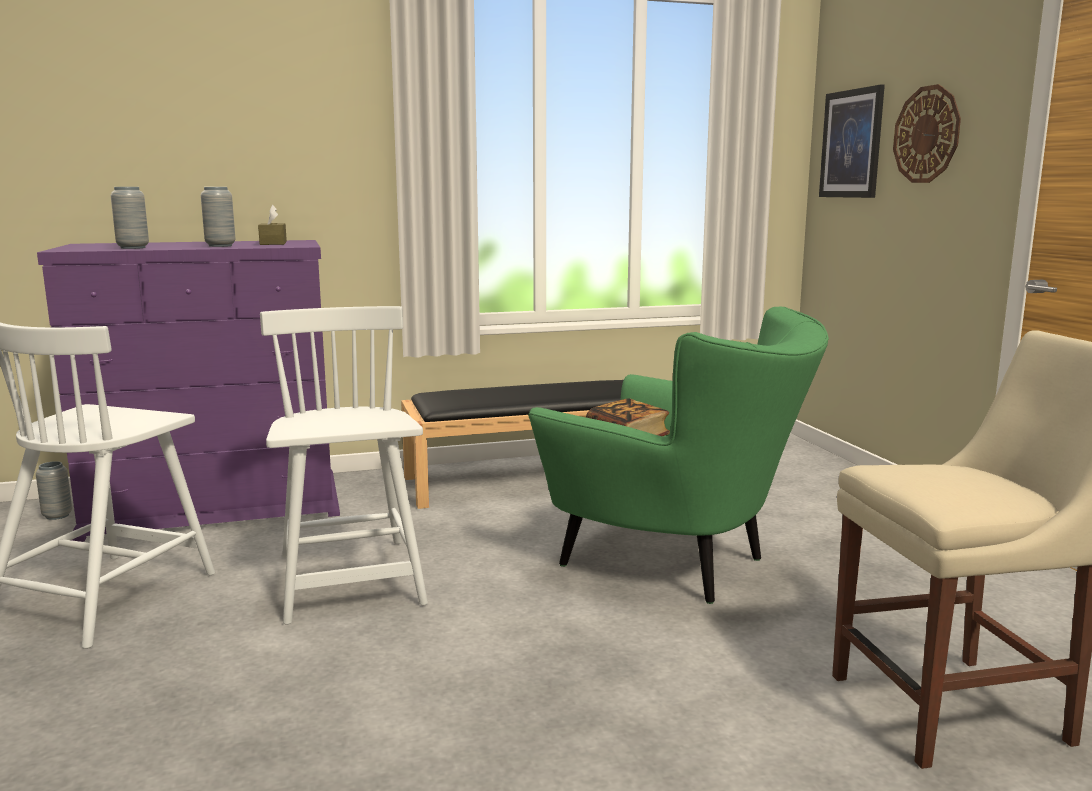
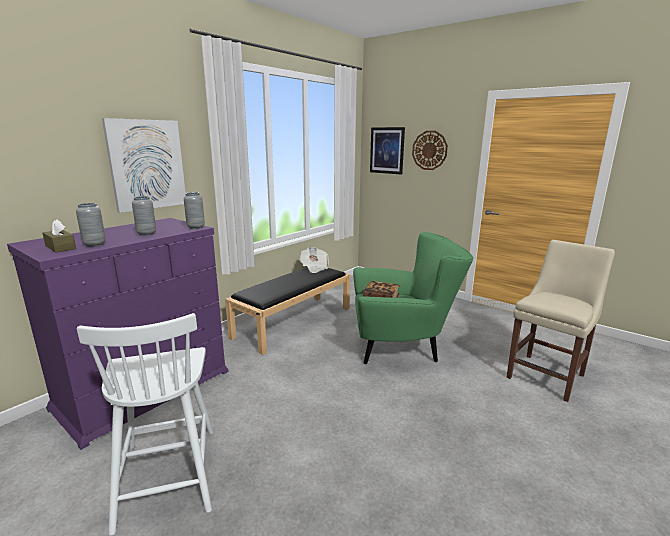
camera: 35 degrees left, 5 degrees up
grey vase [36,461,72,520] -> grey vase moved to [184,192,205,229]
brown tissue box [258,205,287,245] -> brown tissue box moved to [42,219,76,253]
white chair [260,306,428,625] -> none
none -> picture [102,118,186,213]
none -> newspaper [300,247,329,273]

